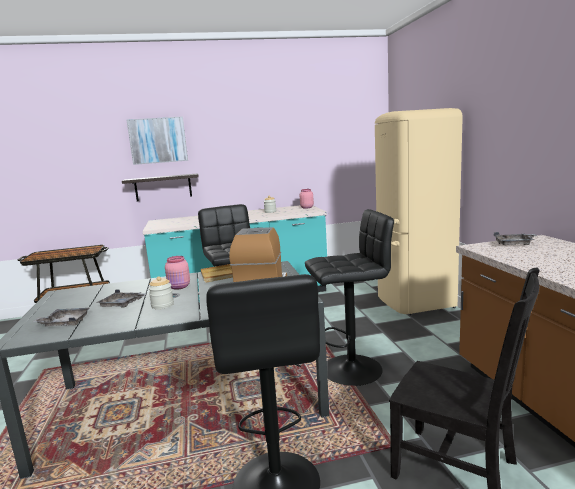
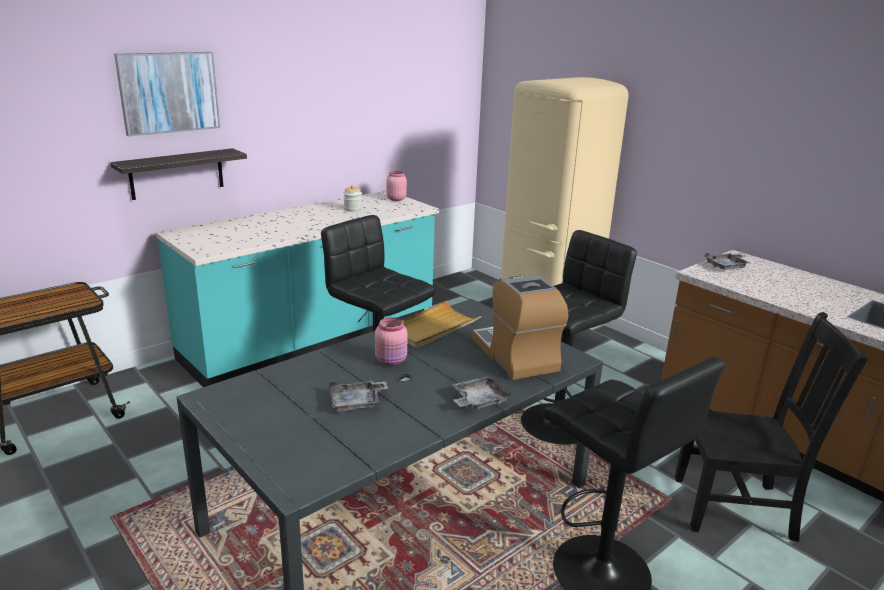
camera: 30 degrees left, 10 degrees up
grey tray [33,308,90,327] -> grey tray moved to [451,376,512,409]
jar [148,277,174,309] -> none

